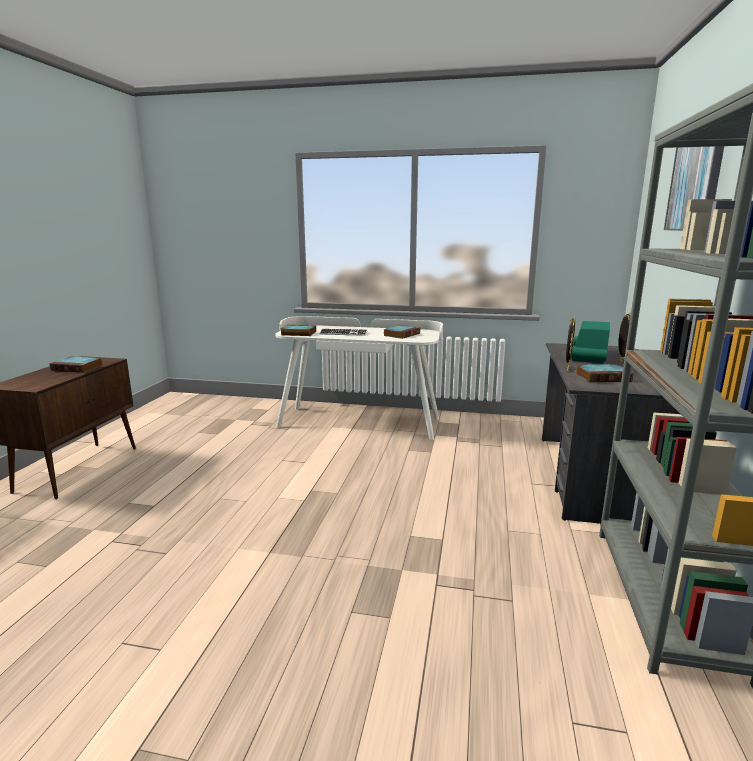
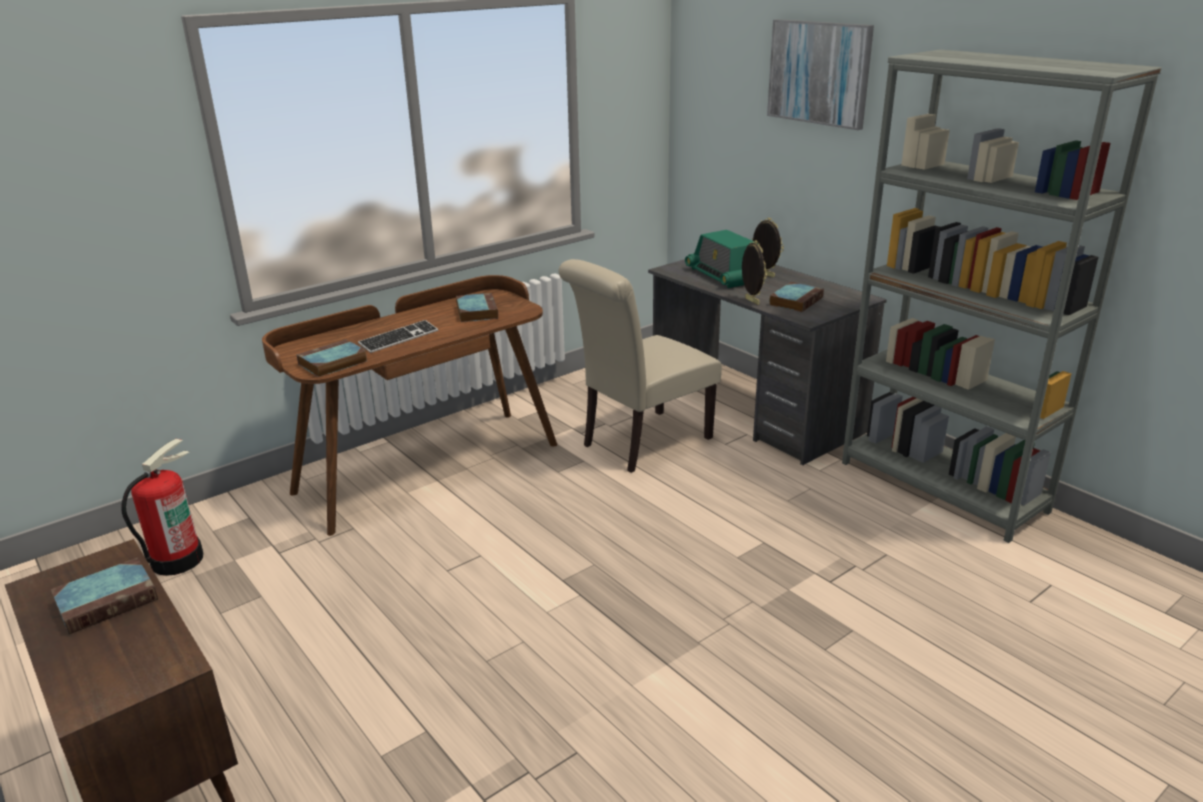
camera: 50 degrees left, 10 degrees up
white desk [275,316,443,440] -> brown desk [262,275,557,536]
none -> fire extinguisher [121,439,204,576]
none -> beige chair [559,259,722,473]

